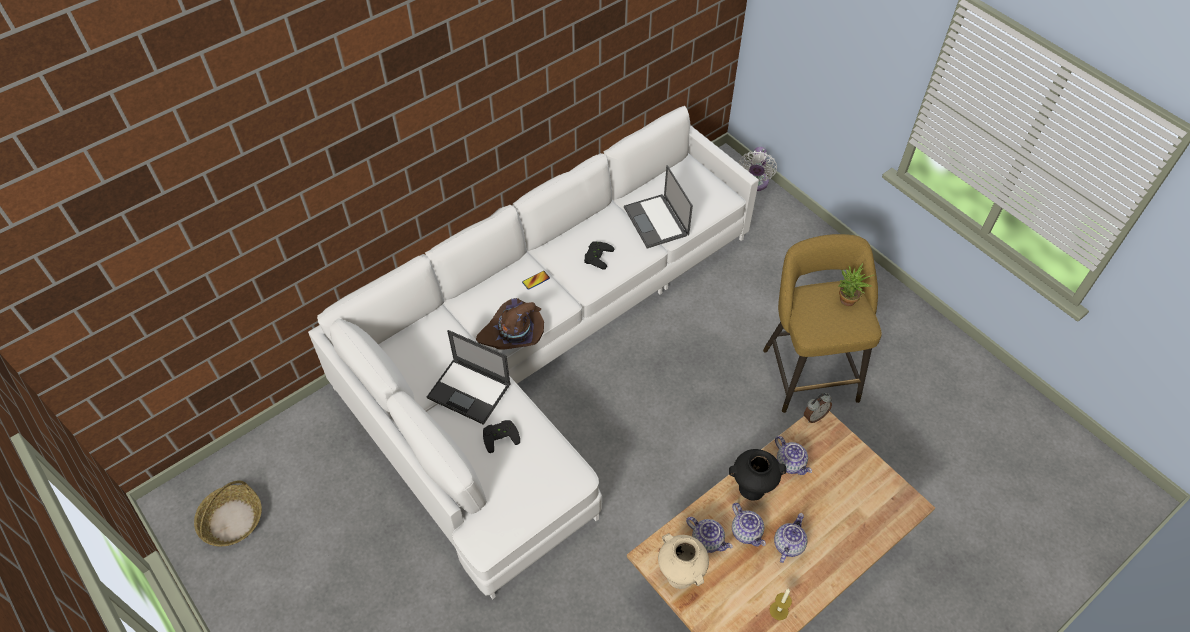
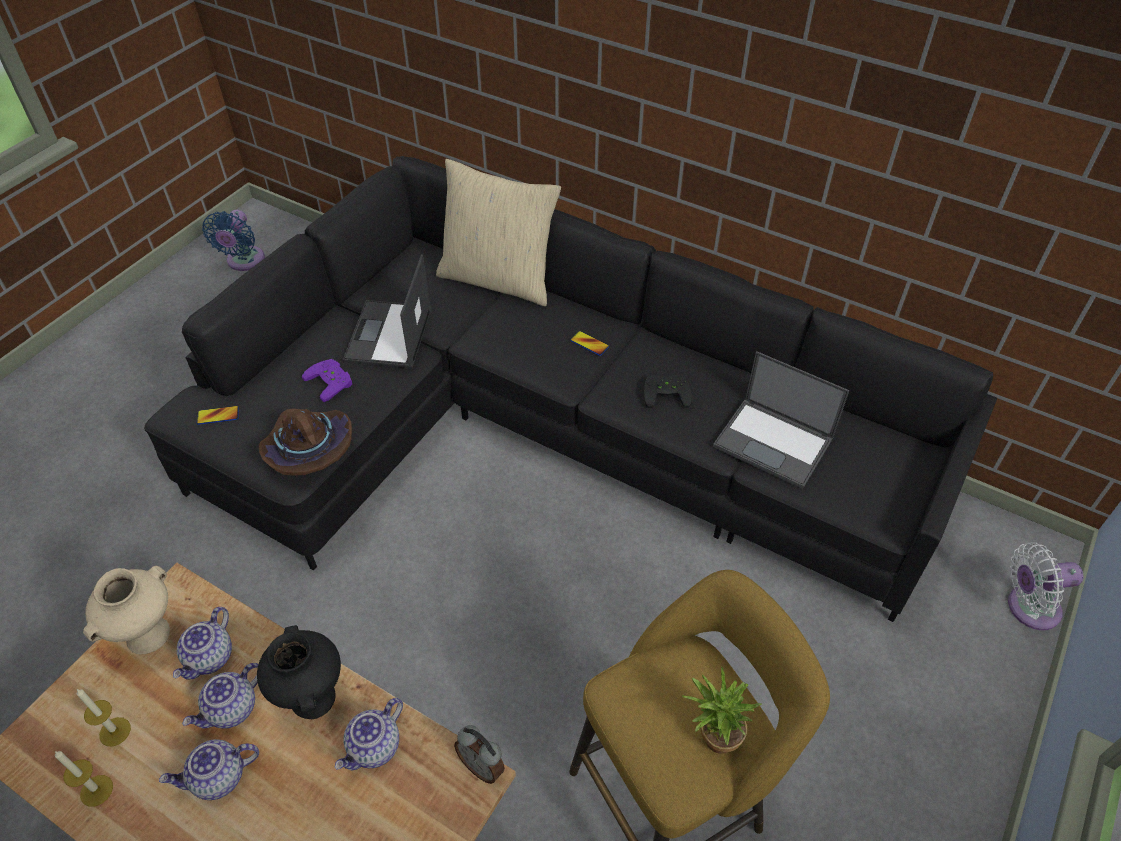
camera: 70 degrees right, 5 degrees down
basket [194,480,262,546] -> blue fan [202,210,265,271]
white sofa [308,106,759,600] -> black sofa [144,156,997,622]
brown hat [476,298,544,350] -> brown hat moved to [259,408,352,476]
black game controller [483,420,520,453] -> purple game controller [302,359,352,402]
laptop [624,165,693,248] -> laptop turned 105 degrees counterclockwise [713,351,849,489]
teapot [774,513,807,563] -> teapot turned 150 degrees clockwise [159,739,259,800]
none -> candle [77,689,131,746]
none -> phone [197,406,239,425]
none -> beige pillow [436,159,561,306]

